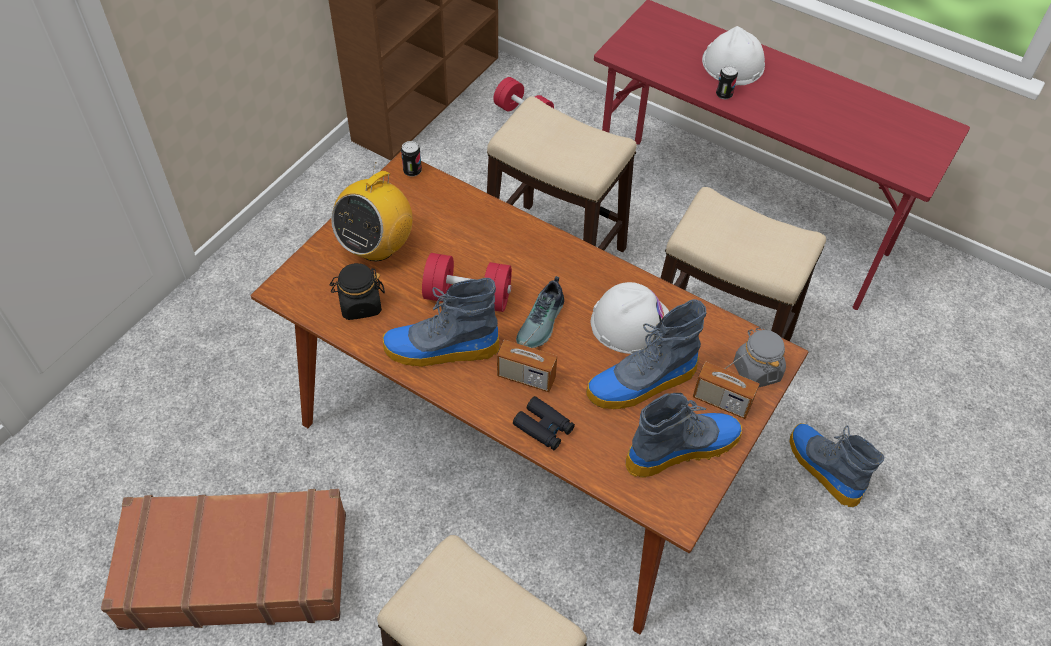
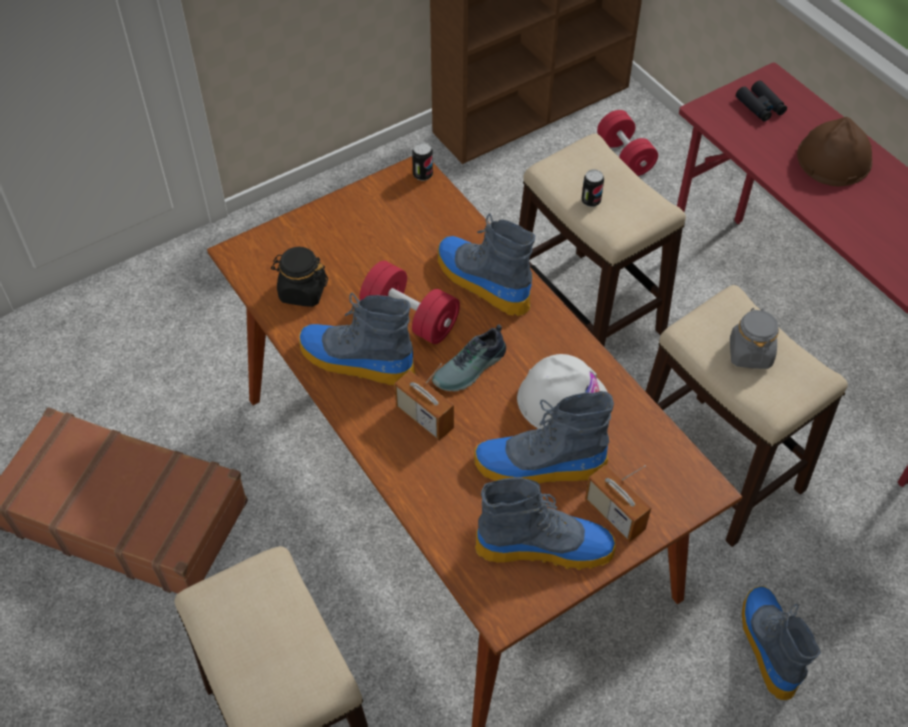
camera: 25 degrees right, 0 degrees up
radio [331,162,413,261] -> none
black binoculars [513,396,575,450] -> black binoculars moved to [736,80,787,122]
white hard hat [702,26,765,86] -> brown hard hat [797,117,872,186]
can [716,65,738,99] -> can moved to [581,169,604,207]
grey jar [733,327,786,388] -> grey jar moved to [730,308,779,369]
none -> boot [438,213,535,316]

